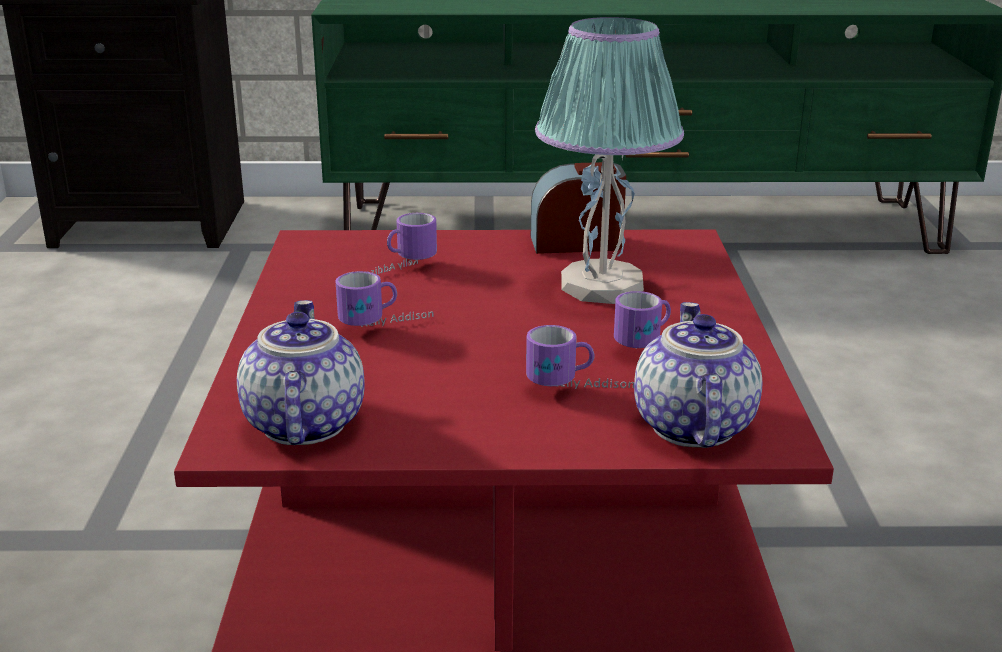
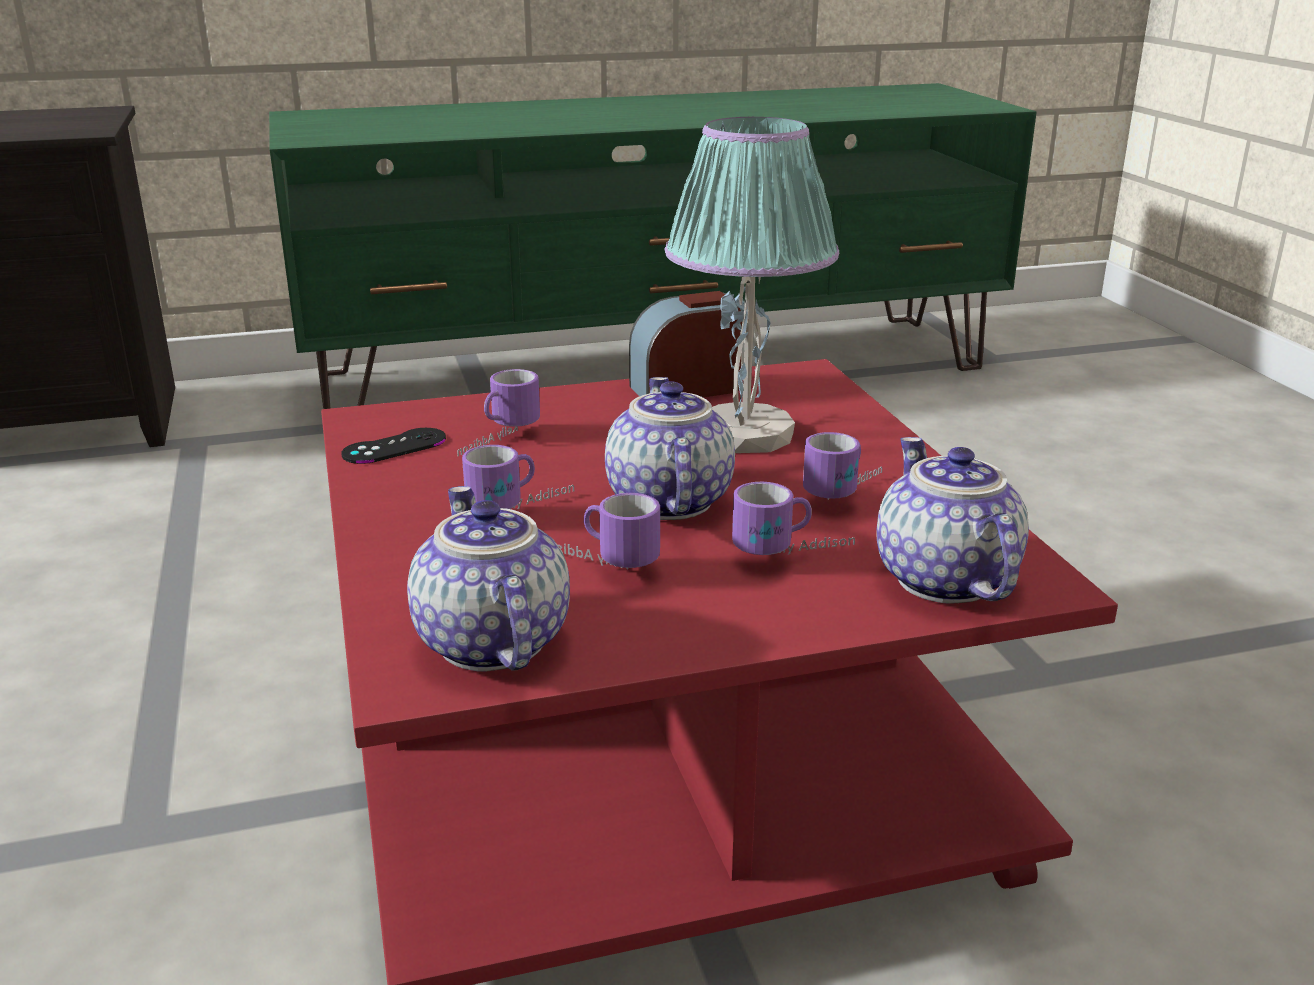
camera: 15 degrees left, 0 degrees up
none -> black game controller [341,428,446,464]
none -> mug [558,493,660,569]
none -> teapot [605,377,735,520]

